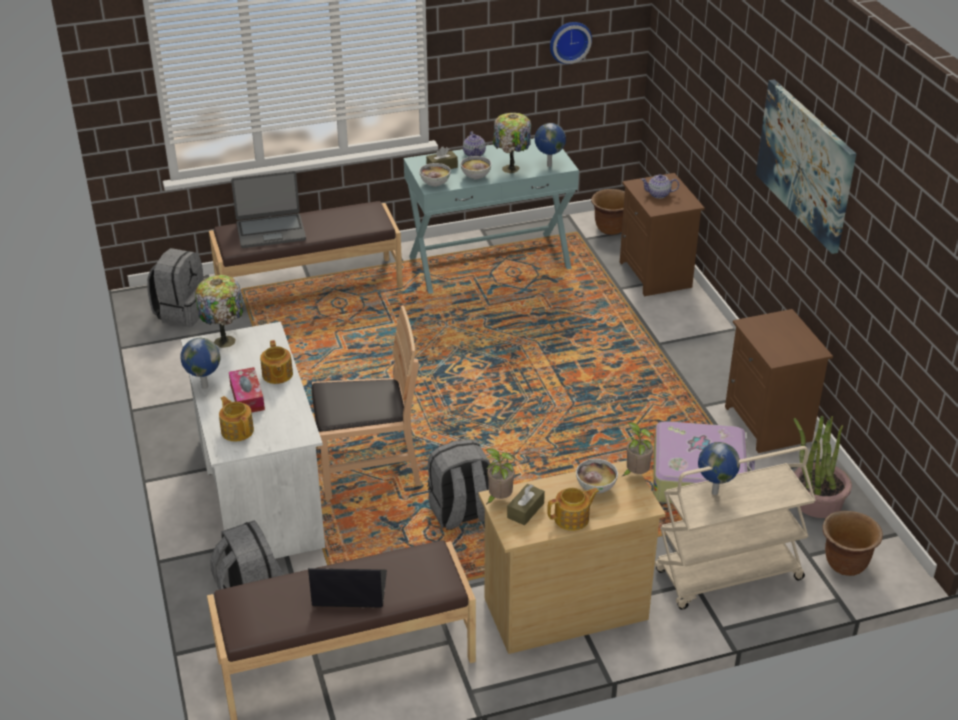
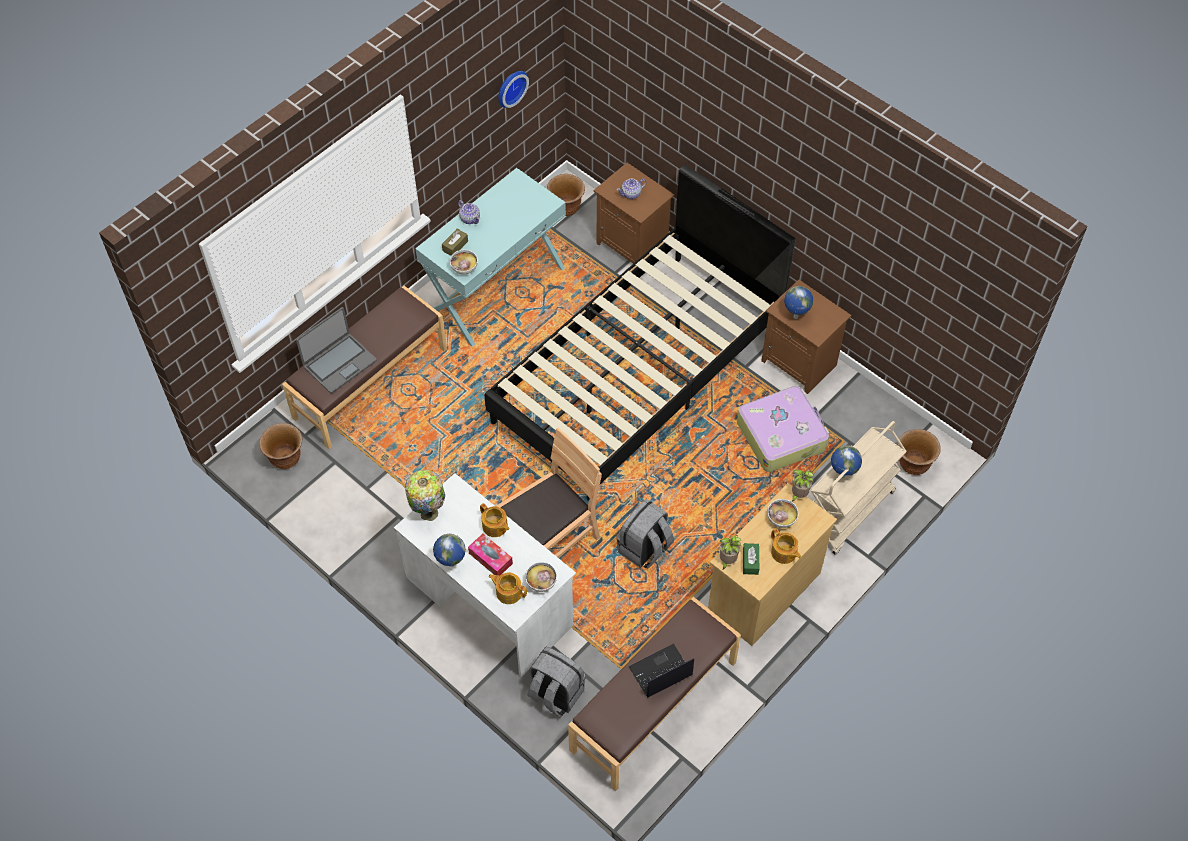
camera: 30 degrees left, 20 degrees up
grey backpack [147,248,204,327] -> brown planter [259,423,303,469]
bowl [461,156,491,179] -> bowl moved to [525,562,557,592]
table lamp [493,113,531,173] -> none
brown tissue box [507,484,545,525] -> green tissue box [743,543,759,575]
globe [535,123,566,167] -> globe moved to [784,286,813,319]
teapot [547,488,599,531] -> teapot turned 105 degrees clockwise [771,528,801,564]
picture [756,79,856,254] -> none
potted plant [794,416,852,518] -> none
none -> black bed [484,164,796,501]

